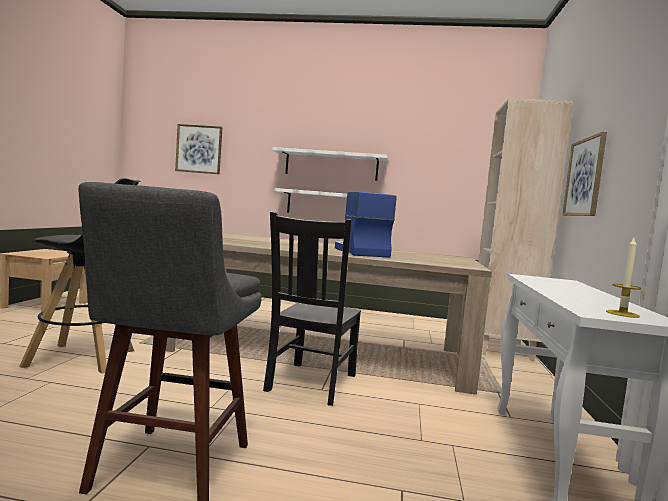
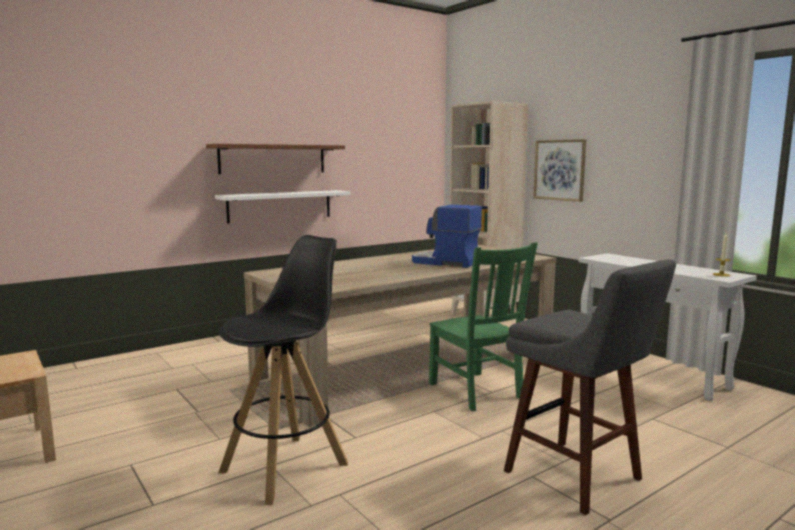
camera: 45 degrees left, 5 degrees up
picture [175,124,222,174] -> none
black chair [263,212,361,406] -> green chair [429,242,538,411]
white shelf [272,147,388,181] -> brown shelf [206,144,345,174]

